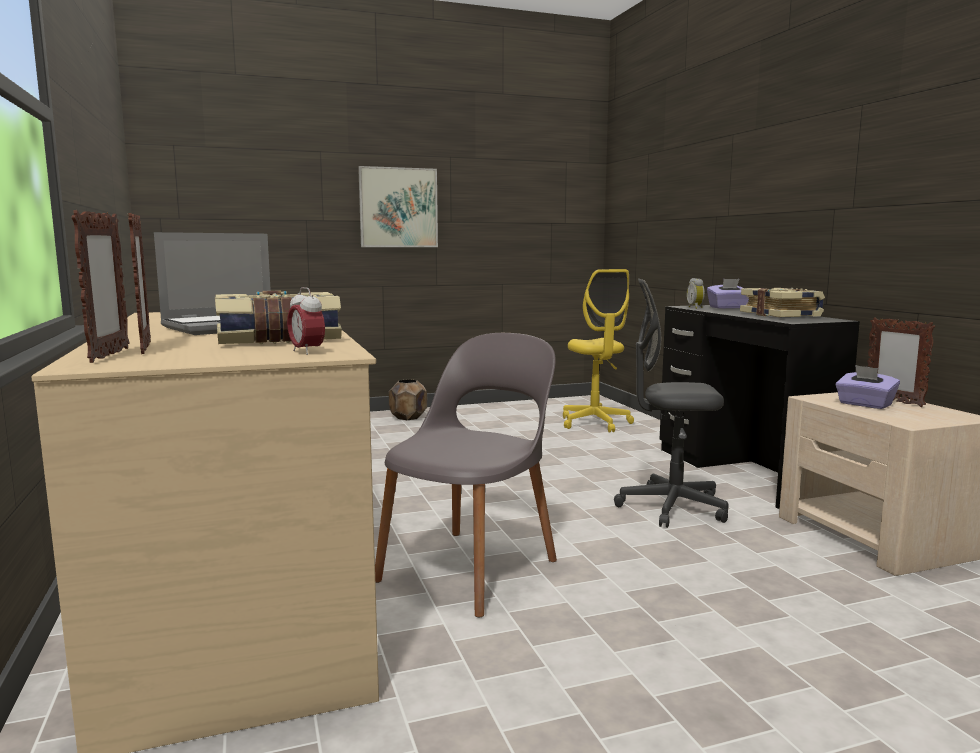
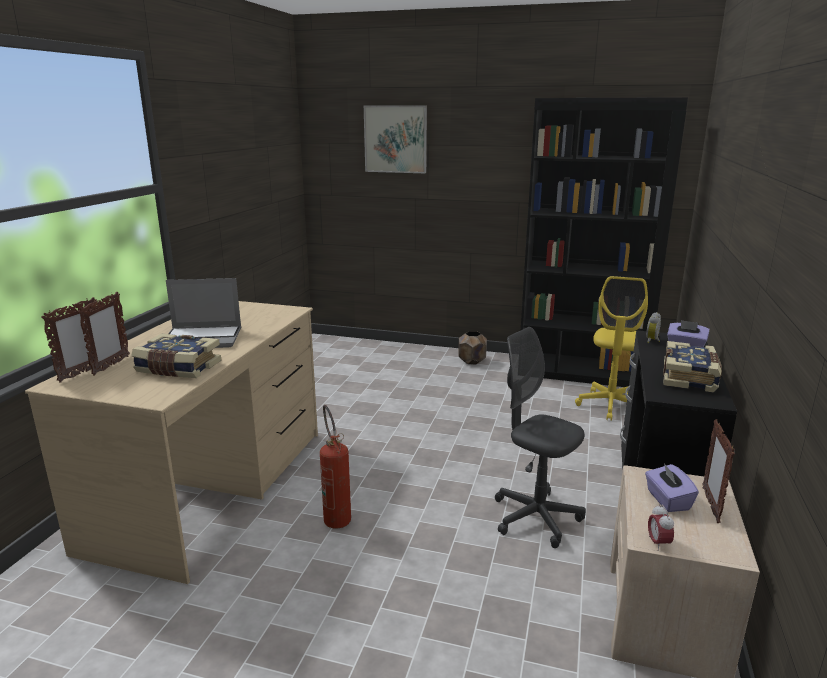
camera: 35 degrees right, 10 degrees up
alarm clock [287,287,325,355] -> alarm clock moved to [648,504,674,551]
picture [358,166,438,247] -> picture moved to [364,106,427,173]
grey chair [375,333,557,617] -> fire extinguisher [320,405,351,529]
none -> black bookcase [521,97,688,387]

